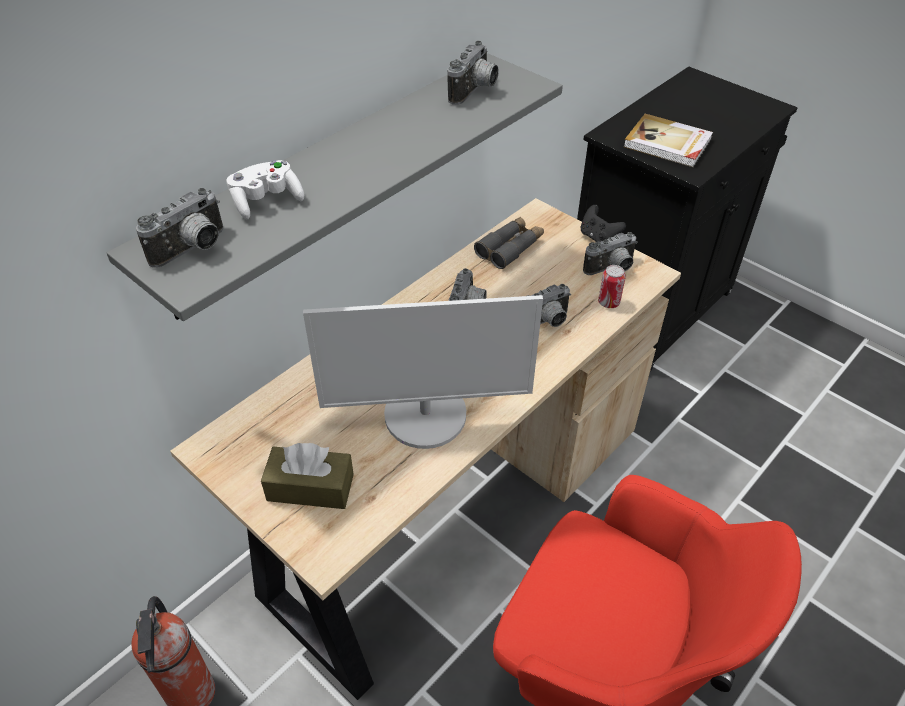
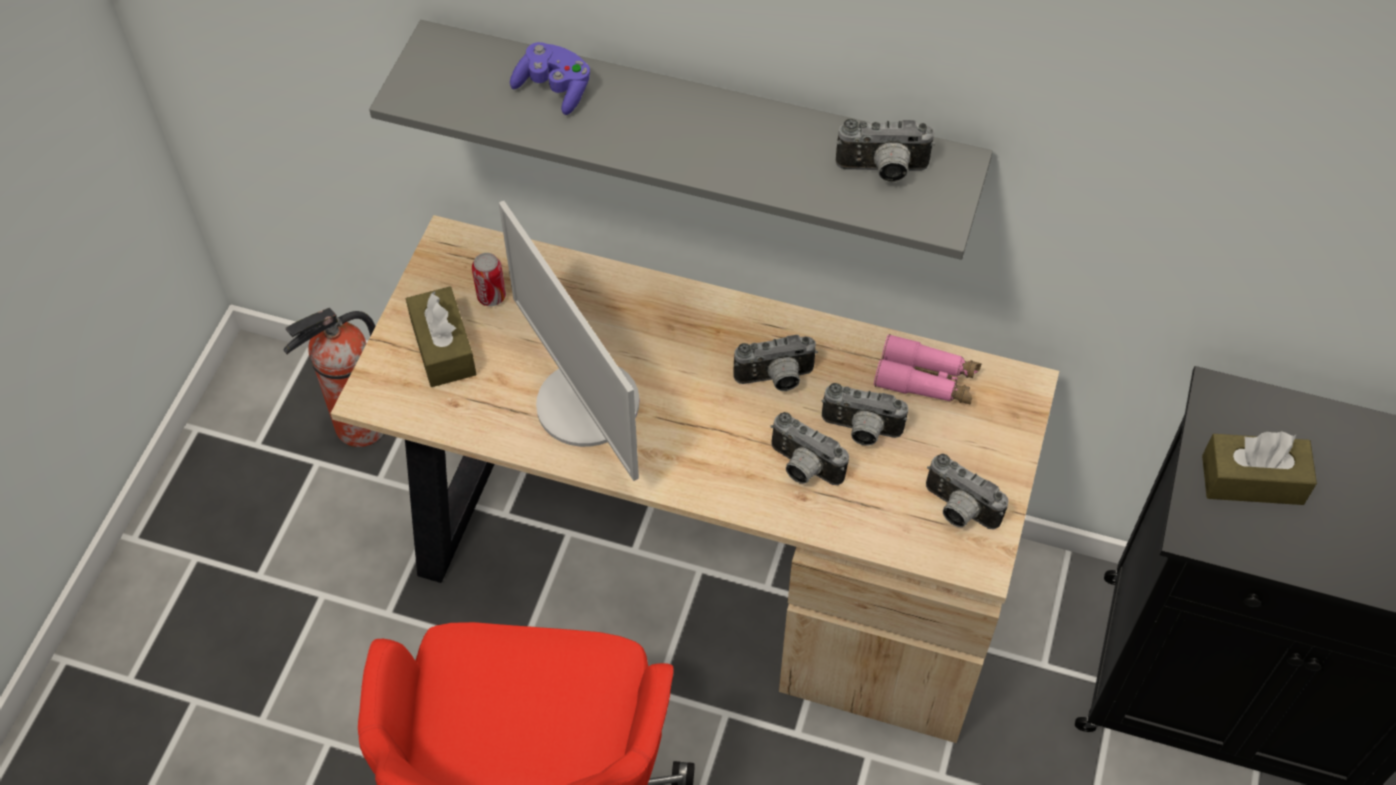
camera: 65 degrees right, 10 degrees up
camera [136,188,224,268] -> camera moved to [821,383,908,446]
white game controller [226,160,304,219] -> purple game controller [510,42,590,115]
grey binoculars [474,216,544,269] -> pink binoculars [874,334,982,405]
black game controller [581,205,626,242] -> none
can [598,265,626,308] -> can moved to [472,253,506,306]
book [623,114,713,167] -> brown tissue box [1202,431,1317,505]

